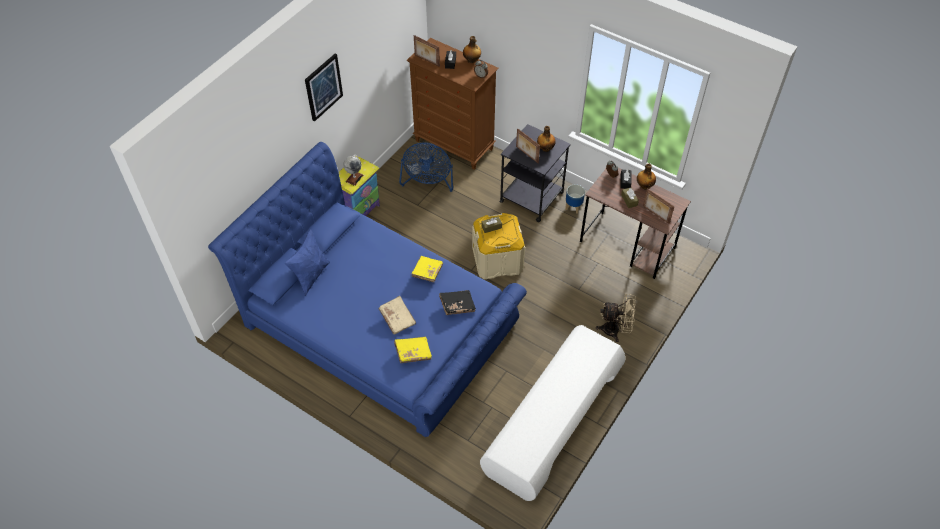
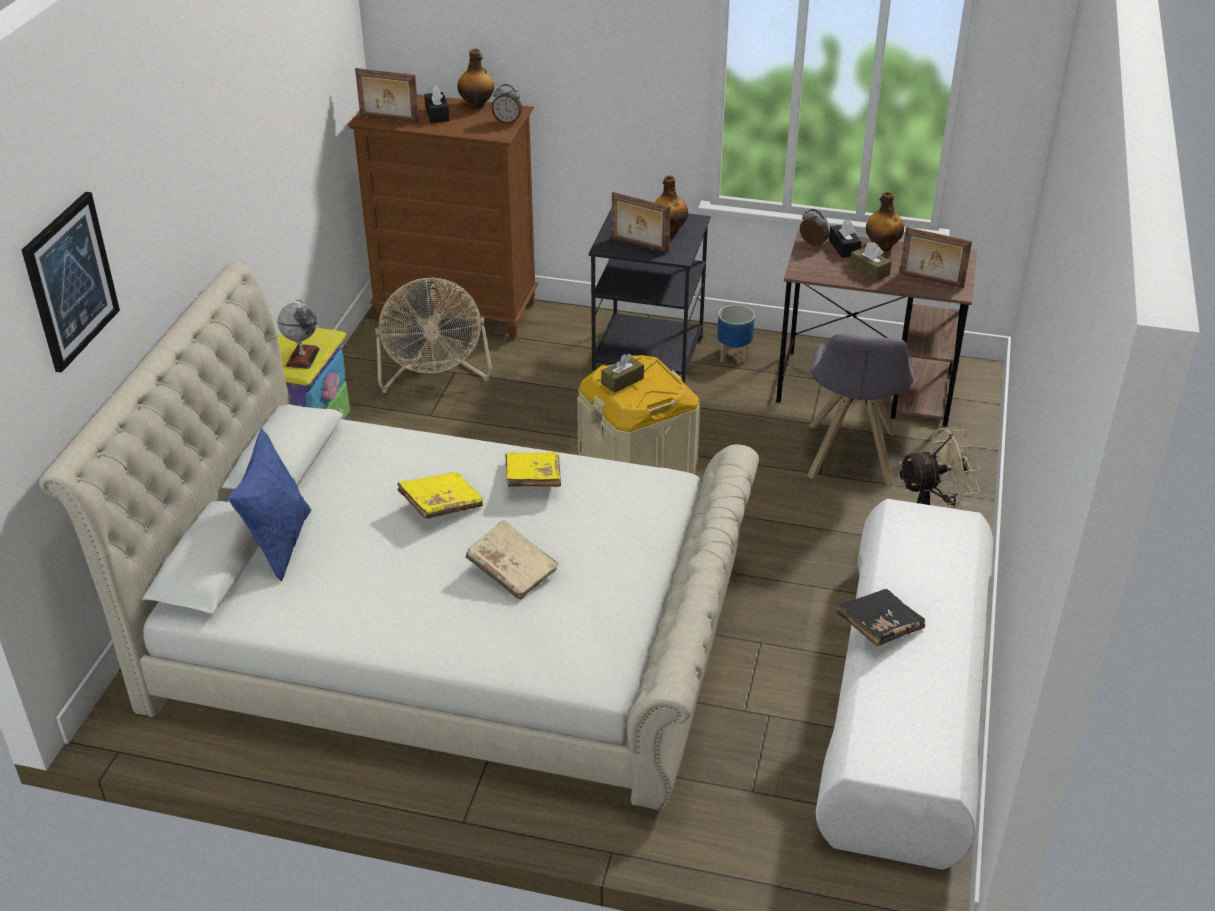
camera: 20 degrees left, 15 degrees down
blue bed [208,142,527,437] -> beige bed [39,262,759,810]
picture [305,54,343,122] -> picture moved to [22,192,120,373]
yellow book [394,336,432,363] -> yellow book moved to [397,472,483,519]
blue fan [399,142,453,192] -> beige fan [375,278,492,393]
black book [439,290,476,315] -> black book moved to [836,589,925,646]
none -> grey chair [807,334,914,486]

